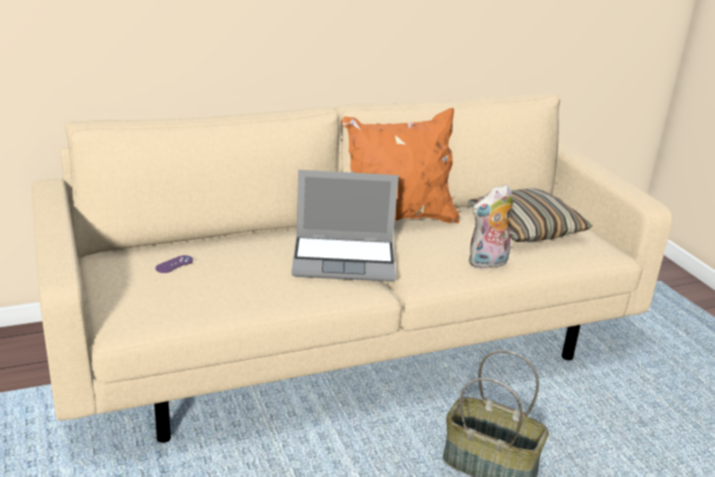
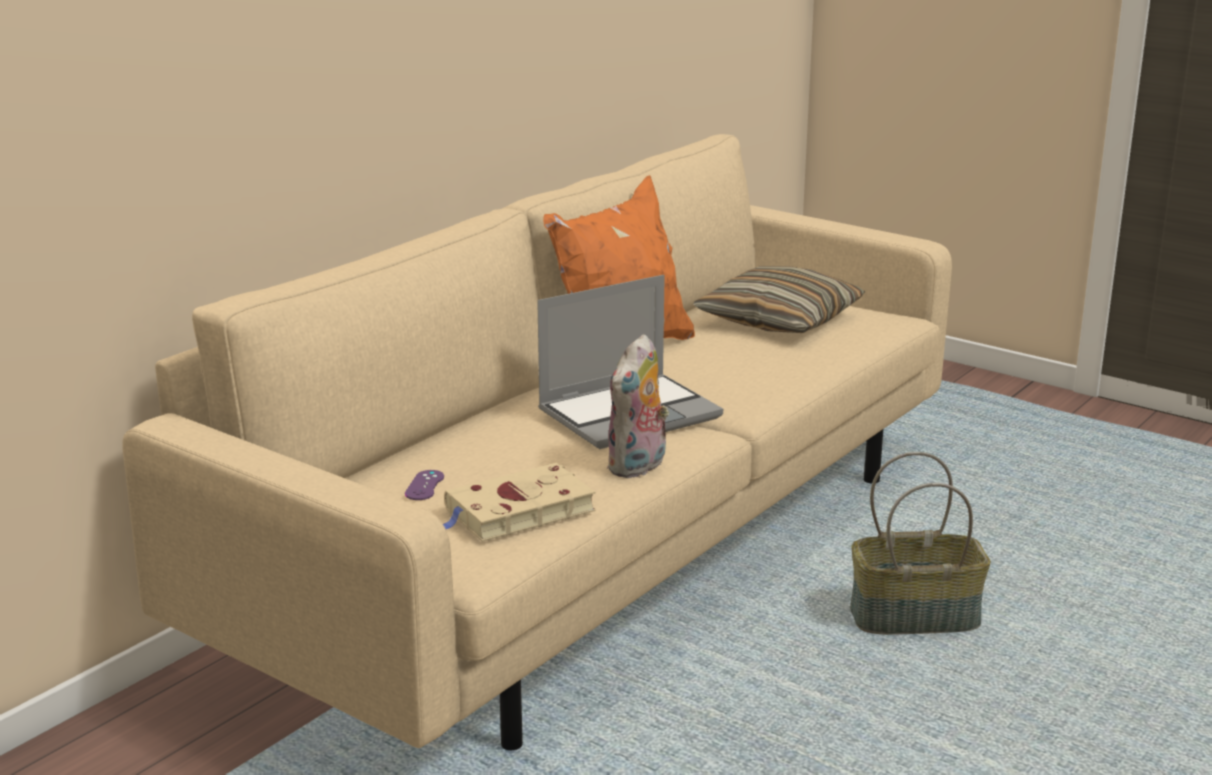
camera: 30 degrees left, 5 degrees down
plush toy [469,185,513,270] -> plush toy moved to [606,334,669,478]
none -> beige book [443,463,595,542]

